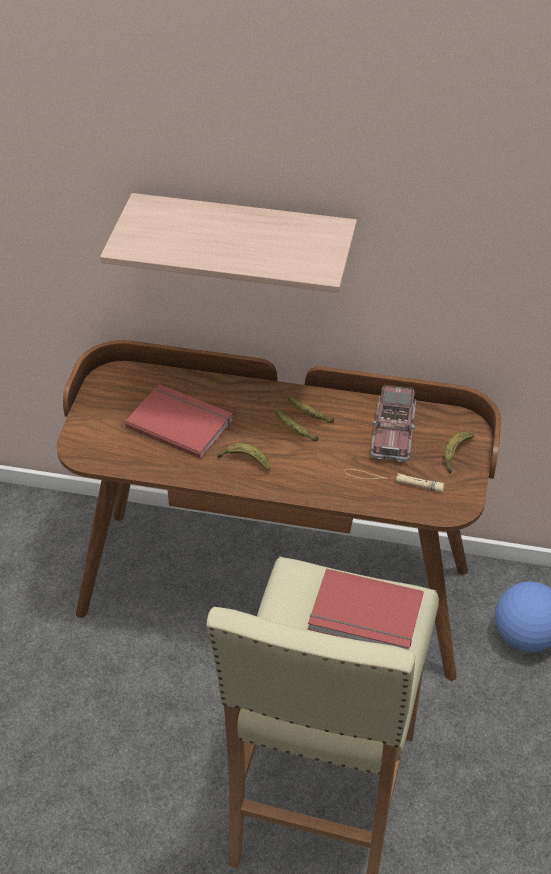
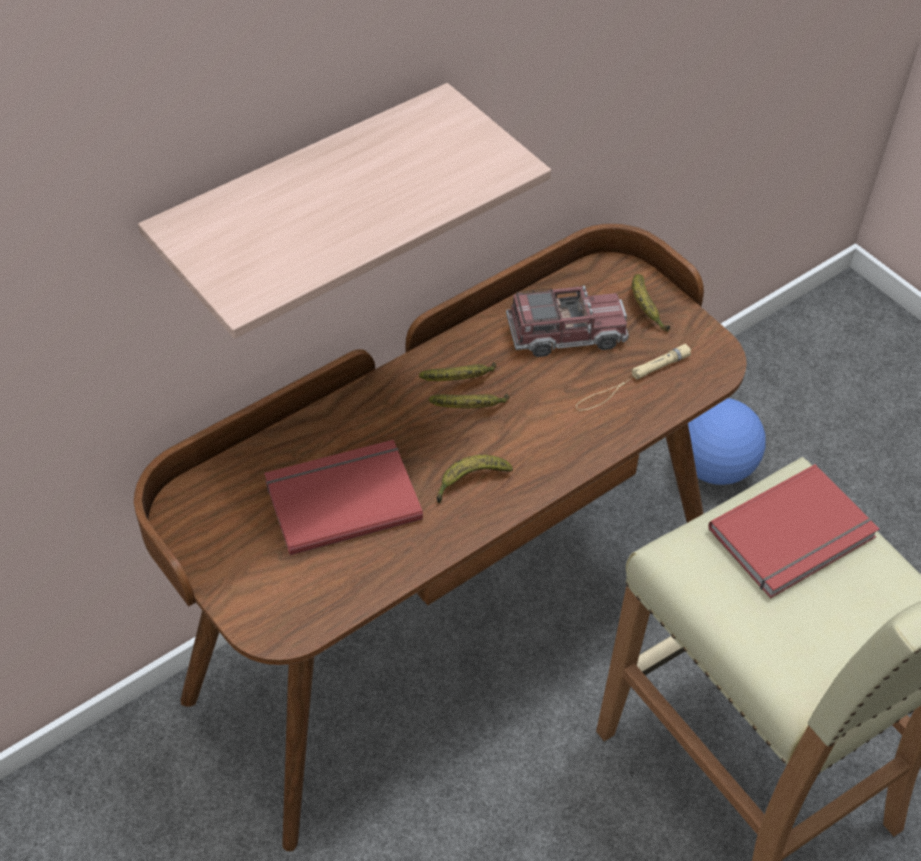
camera: 50 degrees left, 5 degrees up
toy truck [370,385,416,462] -> toy truck turned 60 degrees counterclockwise [506,286,629,357]

